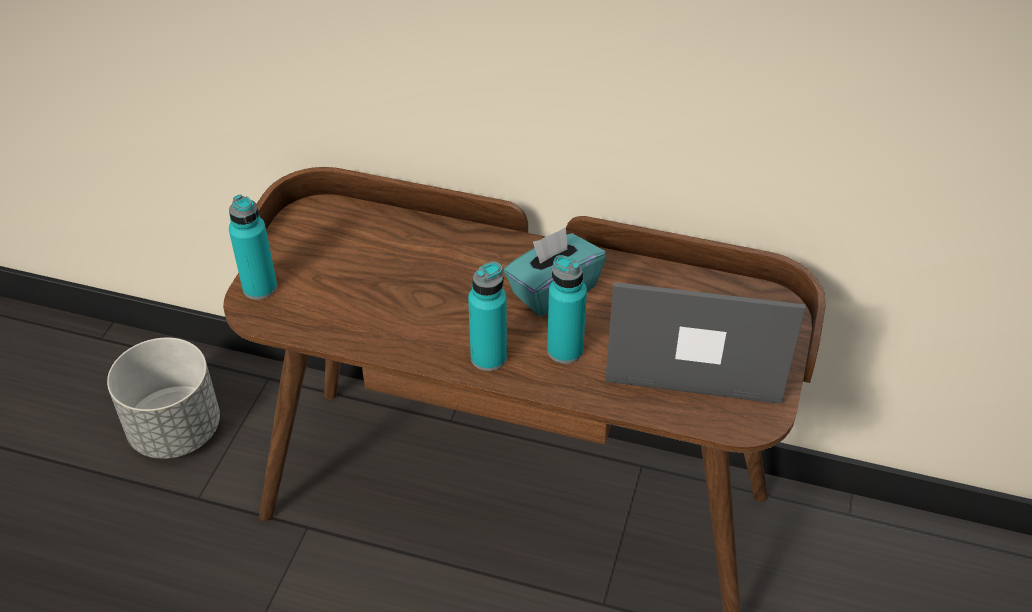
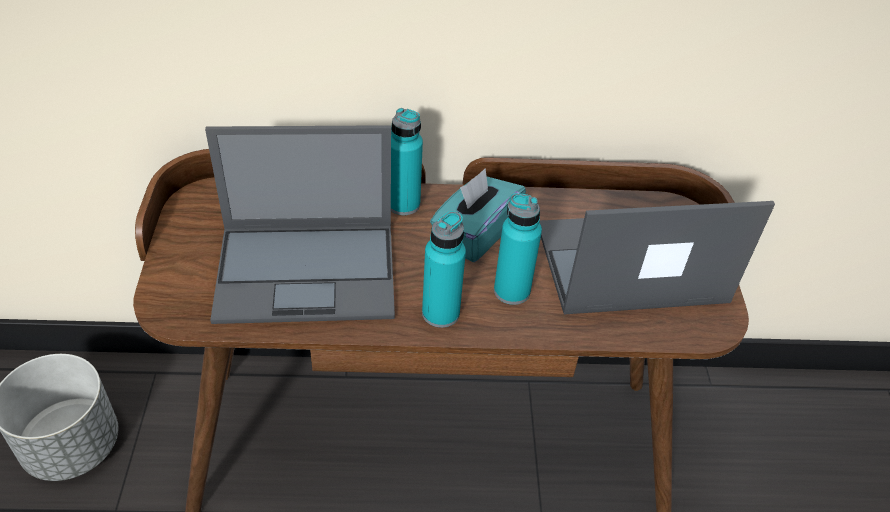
camera: 20 degrees left, 0 degrees up
turquoise bottle [229,195,277,300] -> turquoise bottle moved to [391,108,423,215]
none -> laptop [205,125,395,324]

